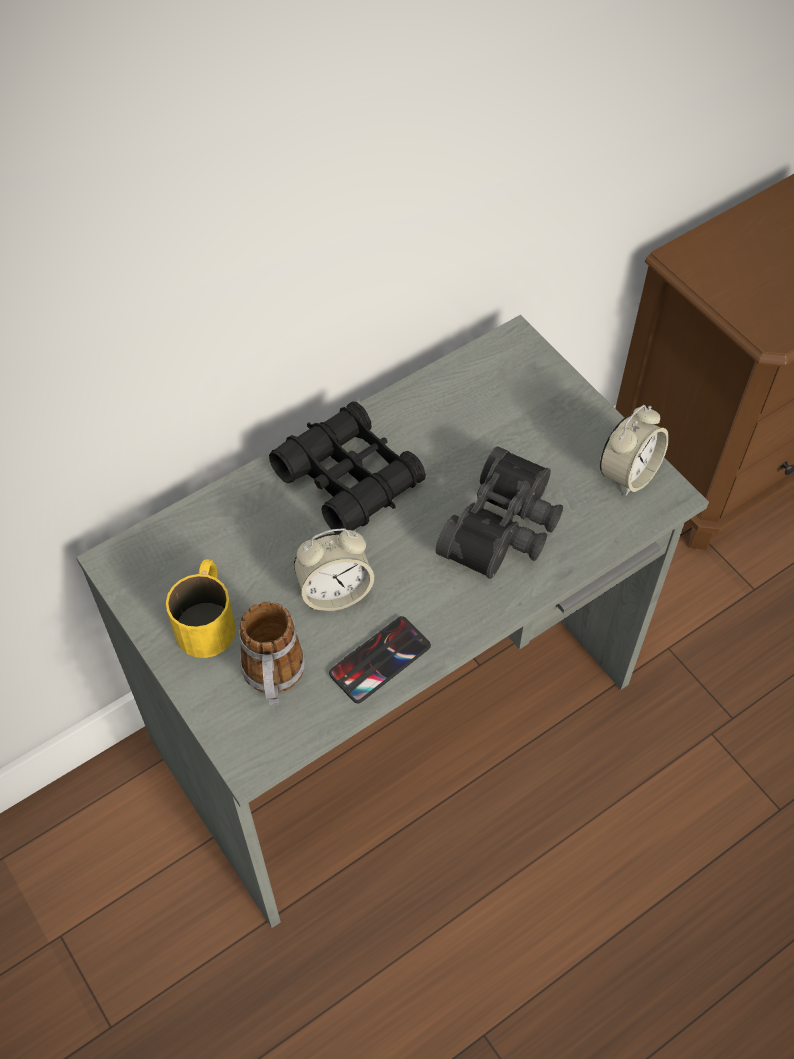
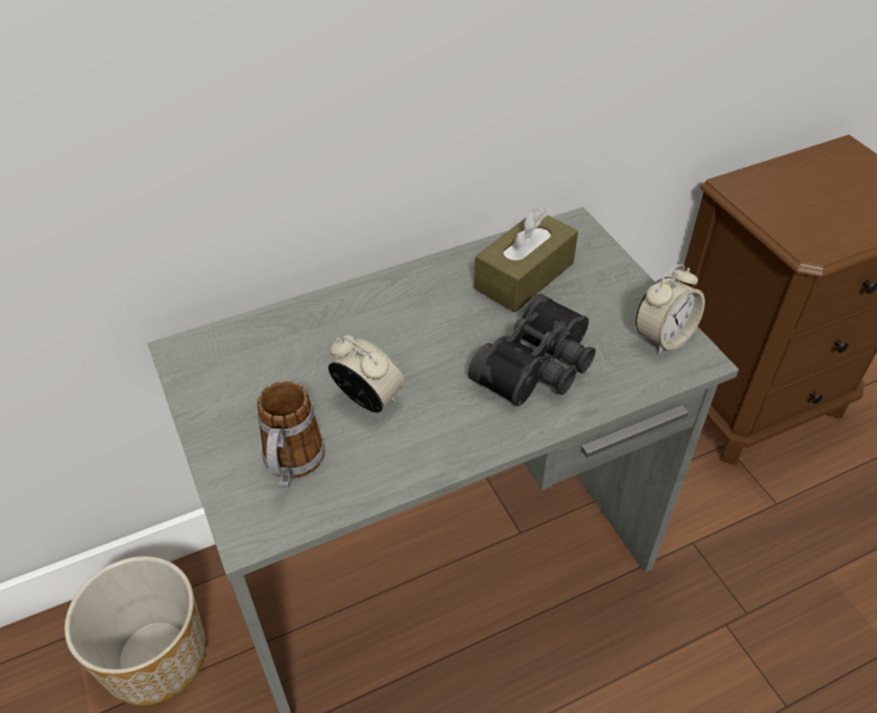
camera: 10 degrees right, 10 degrees down
yellow mug [166,559,236,658] -> none
black binoculars [269,401,426,533] -> none
alarm clock [294,528,374,611] -> alarm clock turned 135 degrees counterclockwise [328,335,405,413]
phone [329,616,431,703] -> none
none -> planter [65,556,206,705]
none -> brown tissue box [474,206,578,312]

